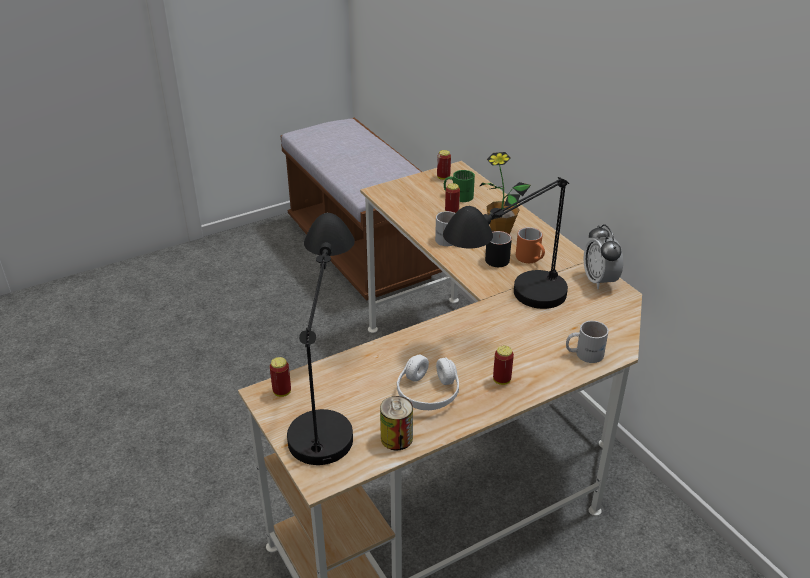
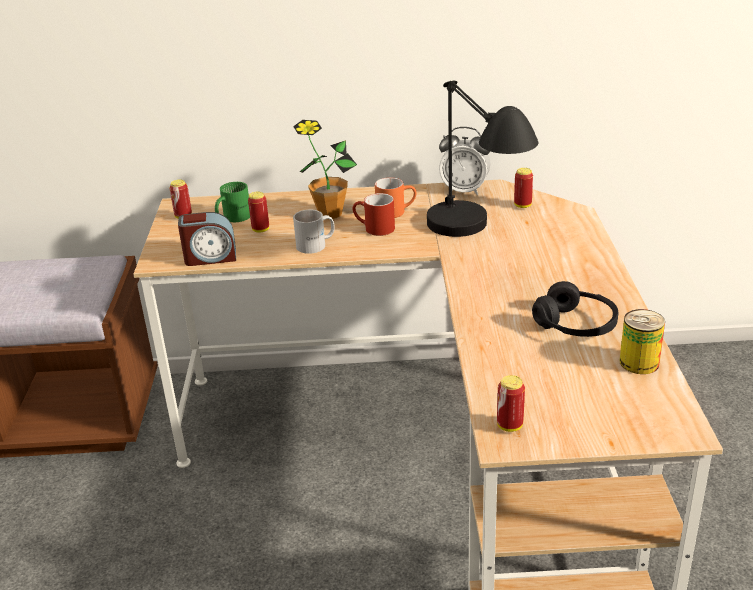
camera: 60 degrees left, 5 degrees down
black table lamp [287,213,355,465] -> none
white headphones [397,355,459,410] -> black headphones [532,281,618,337]
black mug [485,231,512,267] -> red mug [353,193,395,236]
can [493,345,514,385] -> can moved to [514,168,533,208]
white mug [566,321,609,363] -> none
none -> alarm clock [178,212,236,266]

